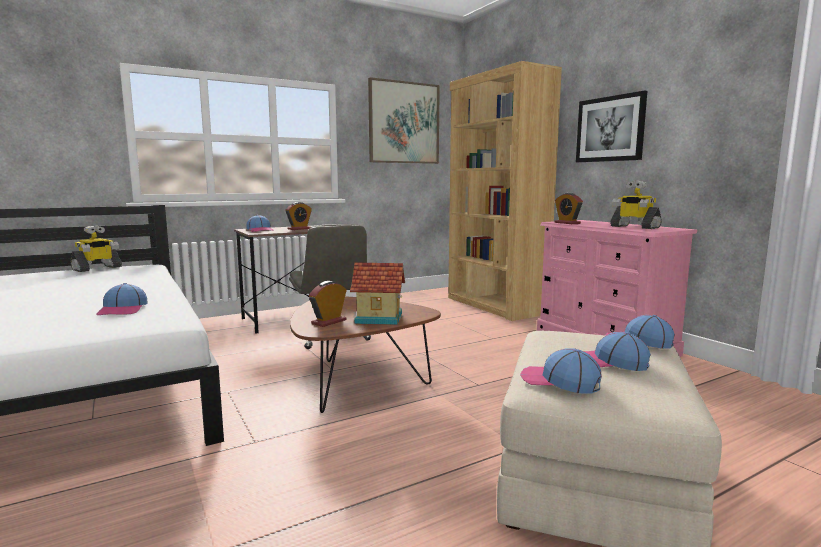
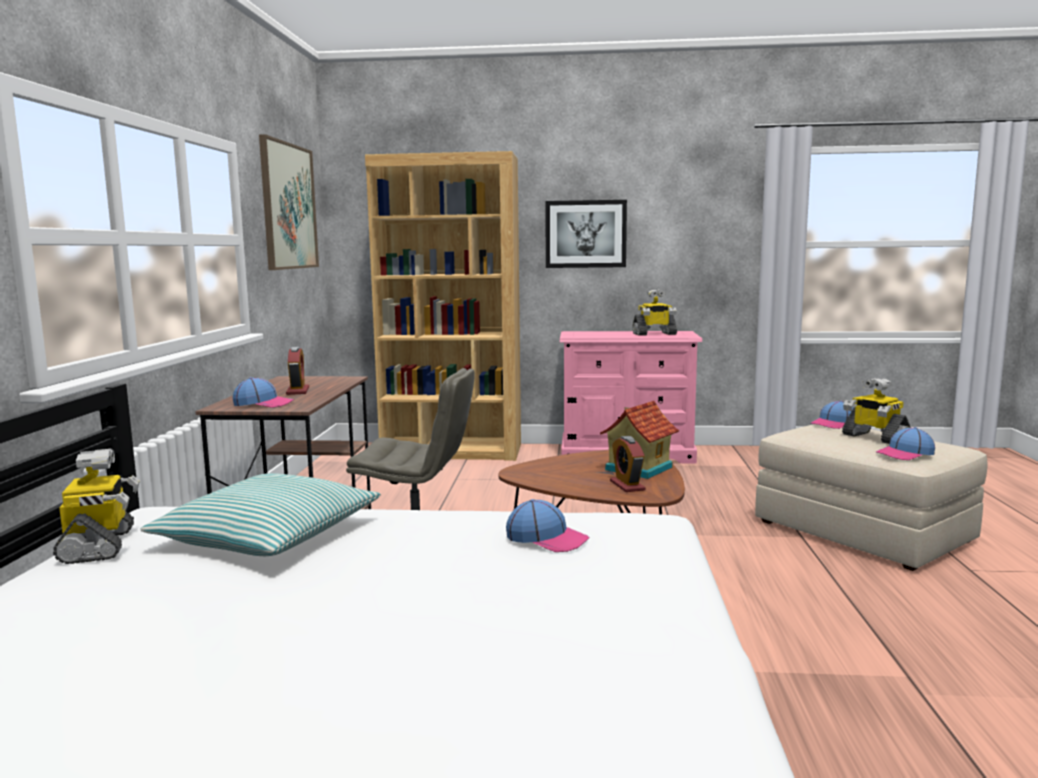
camera: 55 degrees left, 0 degrees up
alarm clock [555,193,583,224] -> none
cap [584,332,651,371] -> toy robot [842,378,911,444]
none -> pillow [141,473,381,556]

